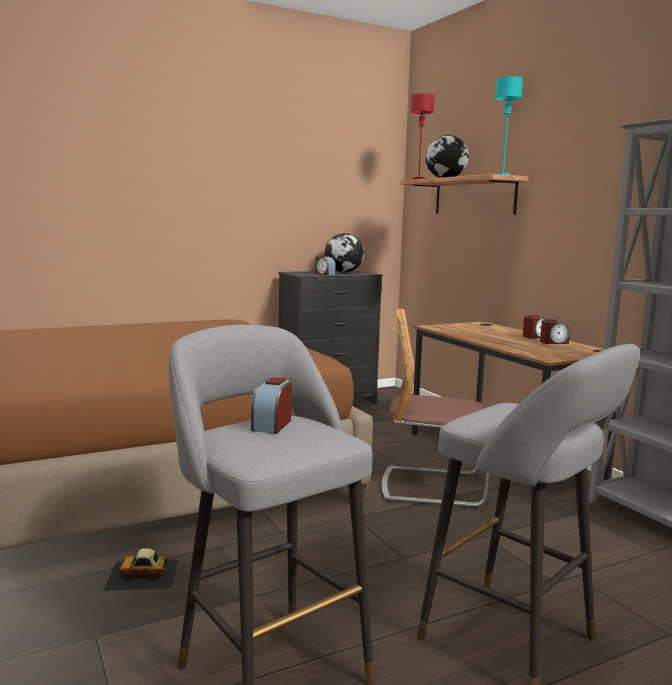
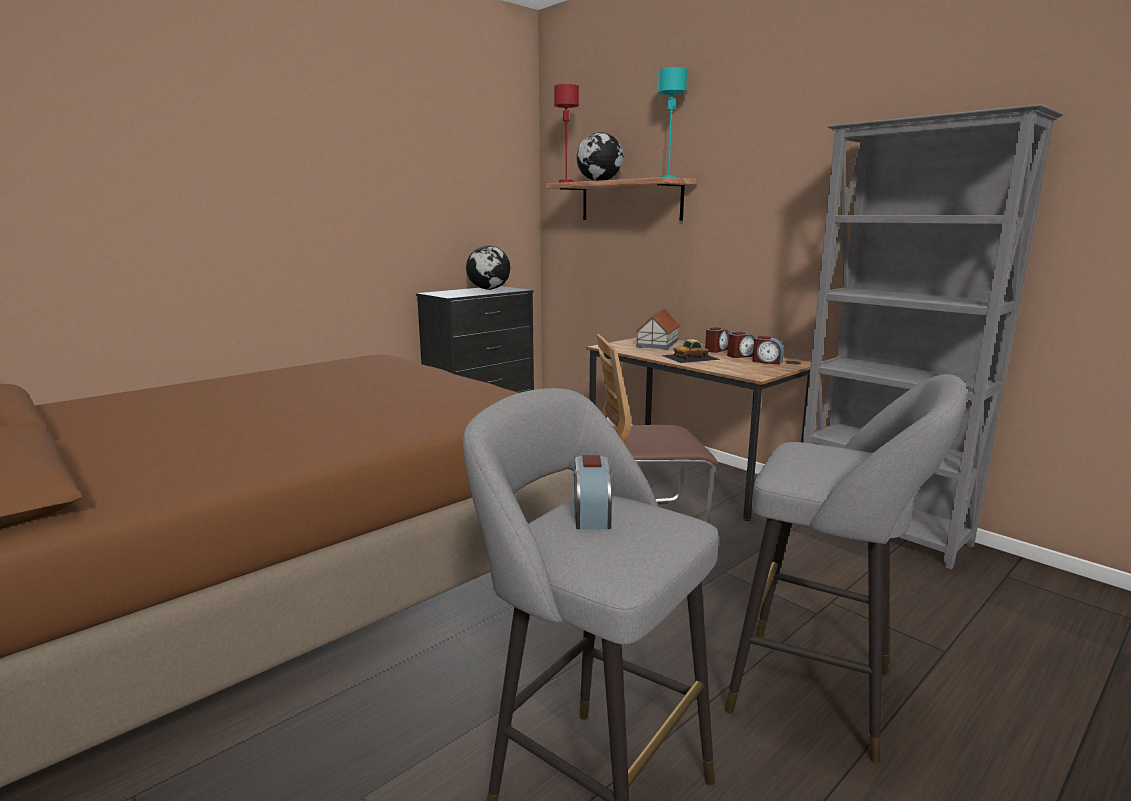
camera: 15 degrees left, 5 degrees up
toy car [103,548,179,591] -> toy car moved to [661,339,721,363]
alarm clock [315,255,336,275] -> alarm clock moved to [752,336,784,365]
none -> toy house [635,309,680,349]

